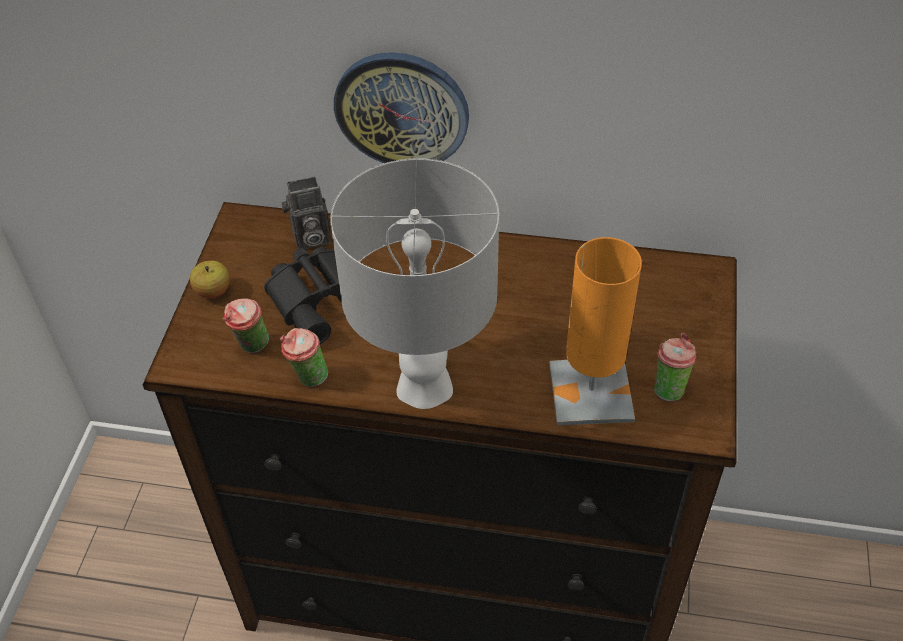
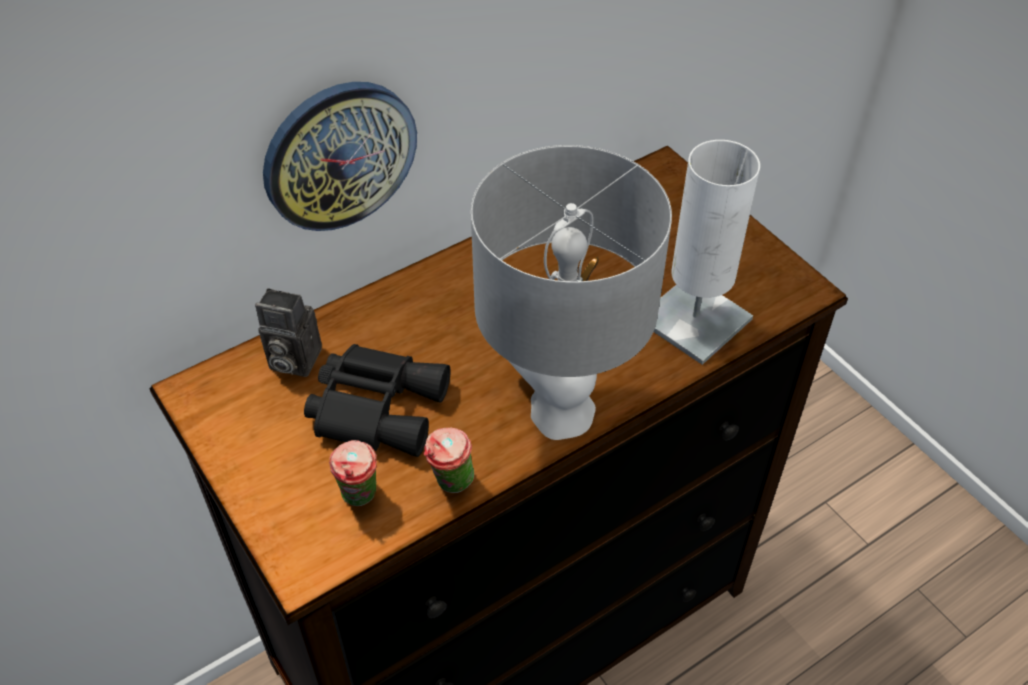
camera: 45 degrees left, 0 degrees up
apple [190,260,230,298] -> none
camera [281,176,331,249] -> camera turned 75 degrees clockwise [255,288,322,377]
orange table lamp [549,237,642,425] -> white table lamp [654,140,760,365]
cup [654,333,696,402] -> none

